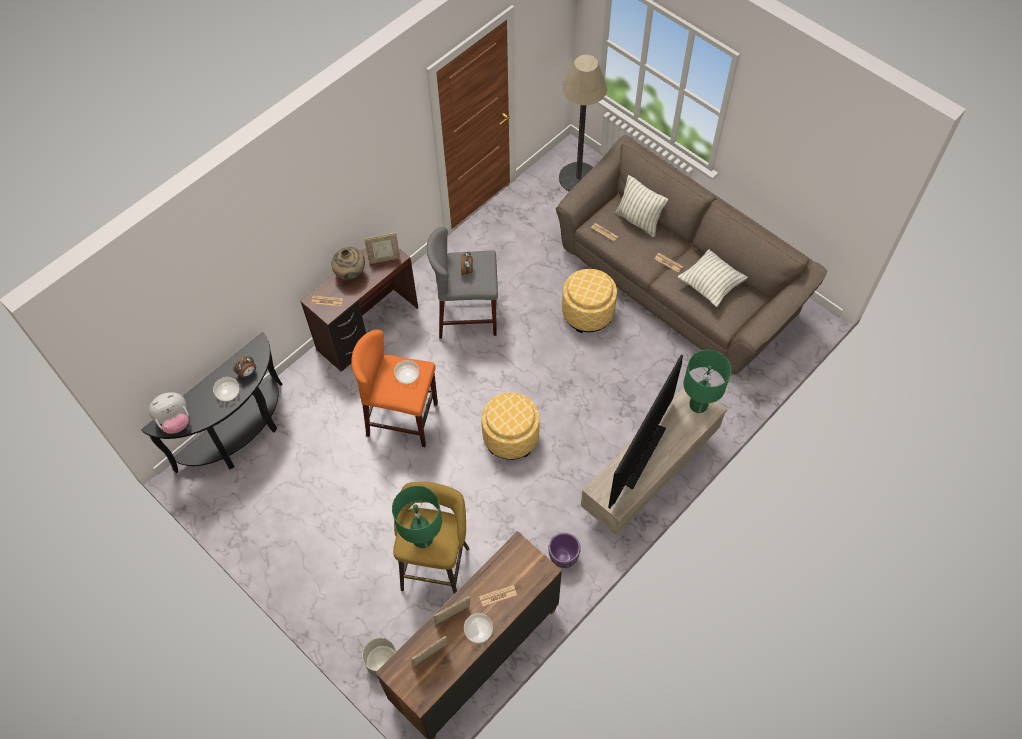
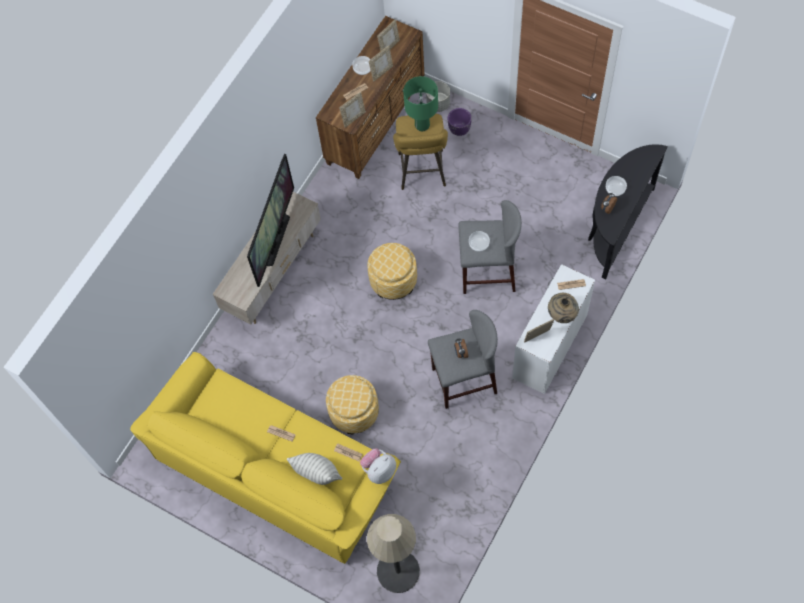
camera: 170 degrees right, 5 degrees up
plush toy [149,392,189,434] -> plush toy moved to [360,448,396,484]
brown desk [300,248,418,372] -> white desk [512,264,595,394]
orange stool [352,330,438,447] -> grey stool [458,200,522,294]
purple planter [548,533,581,568] -> purple planter moved to [448,108,472,136]
brown sofa [556,135,827,375] -> yellow sofa [130,352,401,564]
pillow [678,249,748,307] -> none
green table lamp [683,350,731,413] -> none
none -> picture frame [339,92,366,127]

